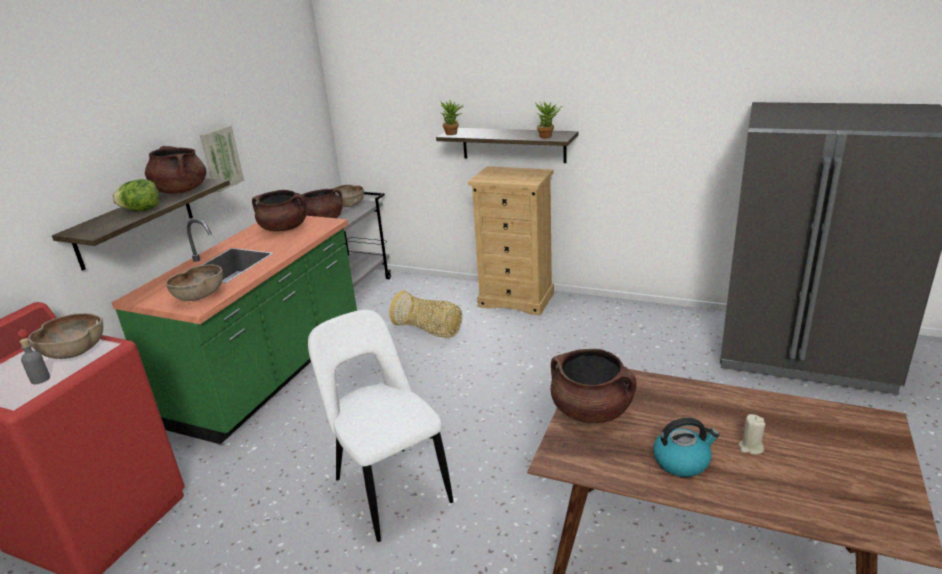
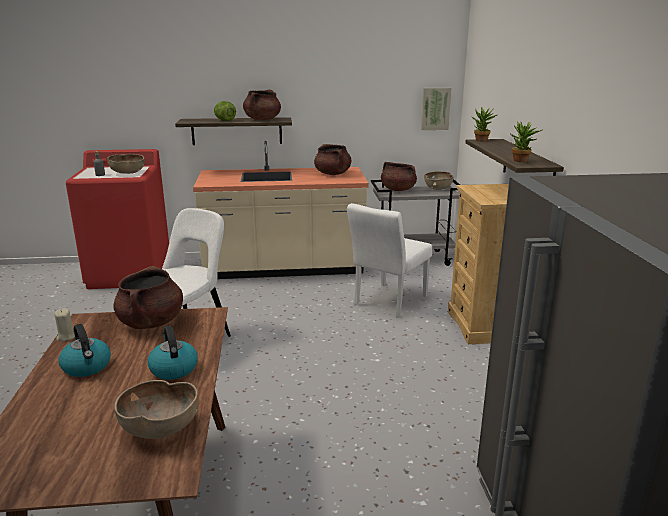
camera: 60 degrees right, 5 degrees down
green counter [111,216,357,444] -> beige counter [193,141,369,279]
brown bowl [166,264,223,301] -> brown bowl moved to [114,380,198,439]
picture [200,125,244,192] -> picture moved to [421,88,451,130]
basket [389,290,462,338] -> white chair [347,203,432,318]
beige candle [738,414,765,455] -> beige candle moved to [54,308,75,341]
none -> kettle [148,326,198,380]

